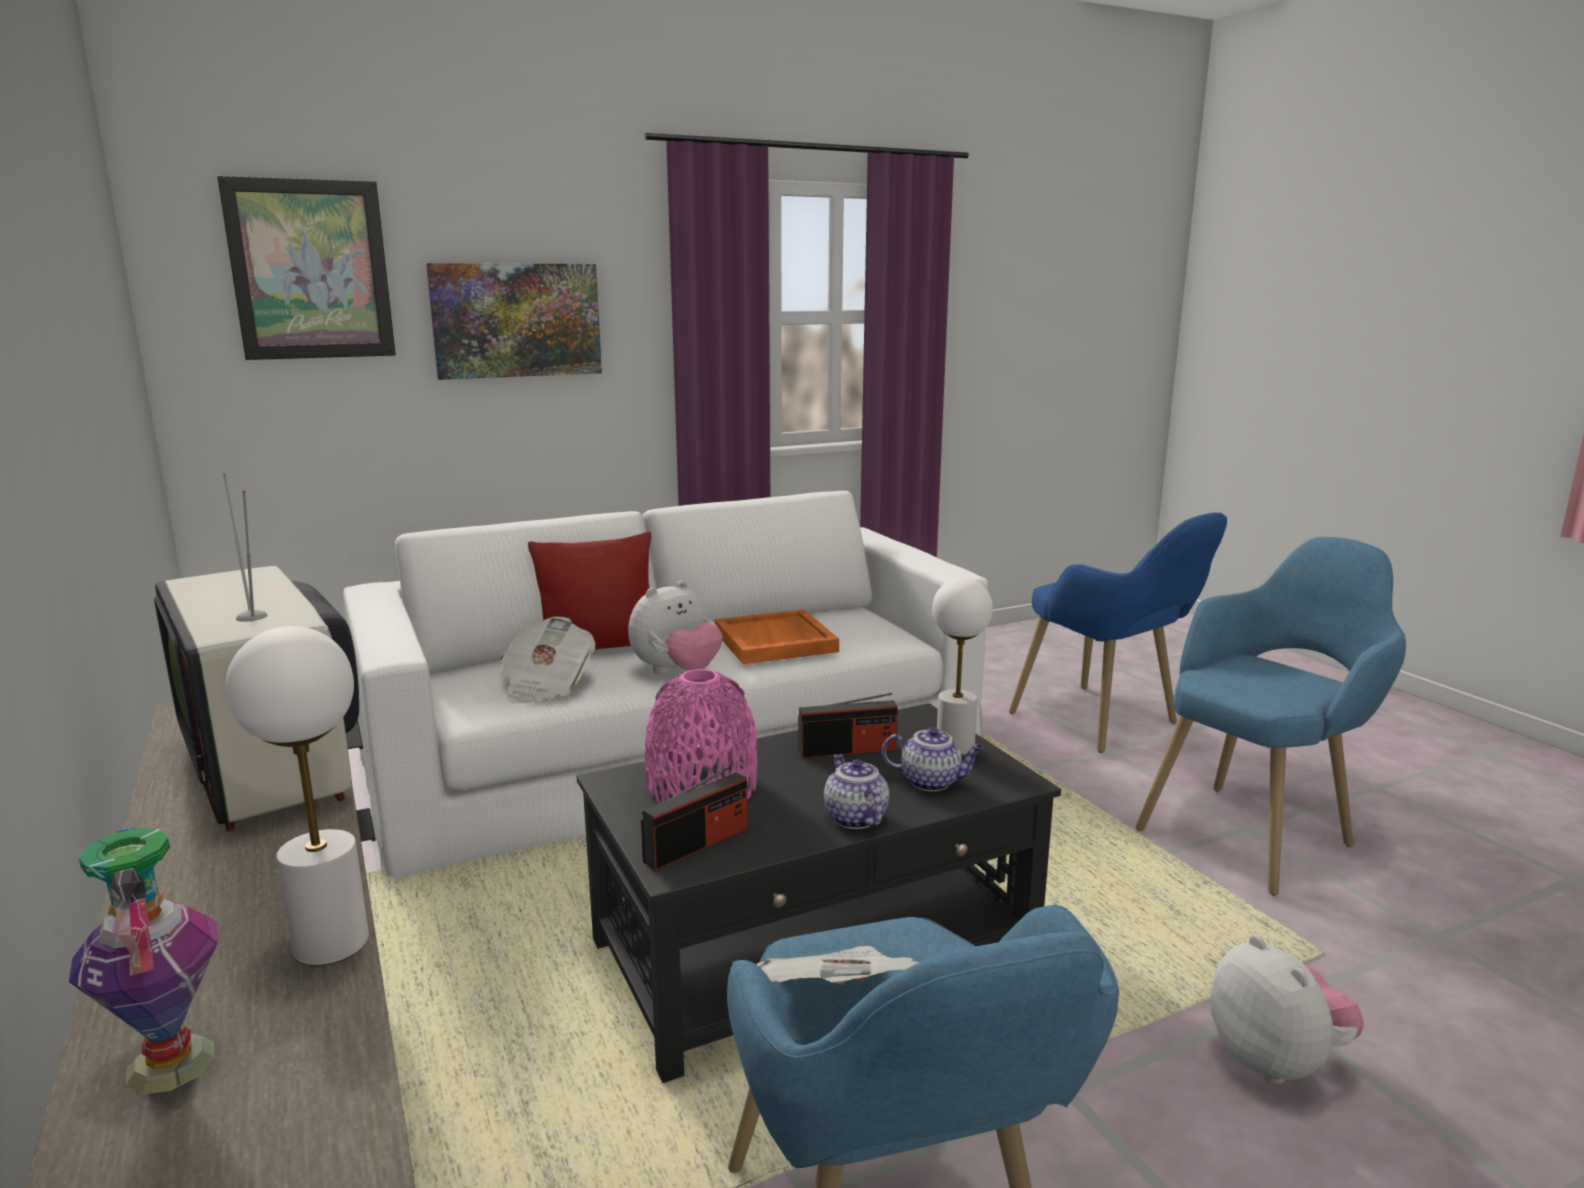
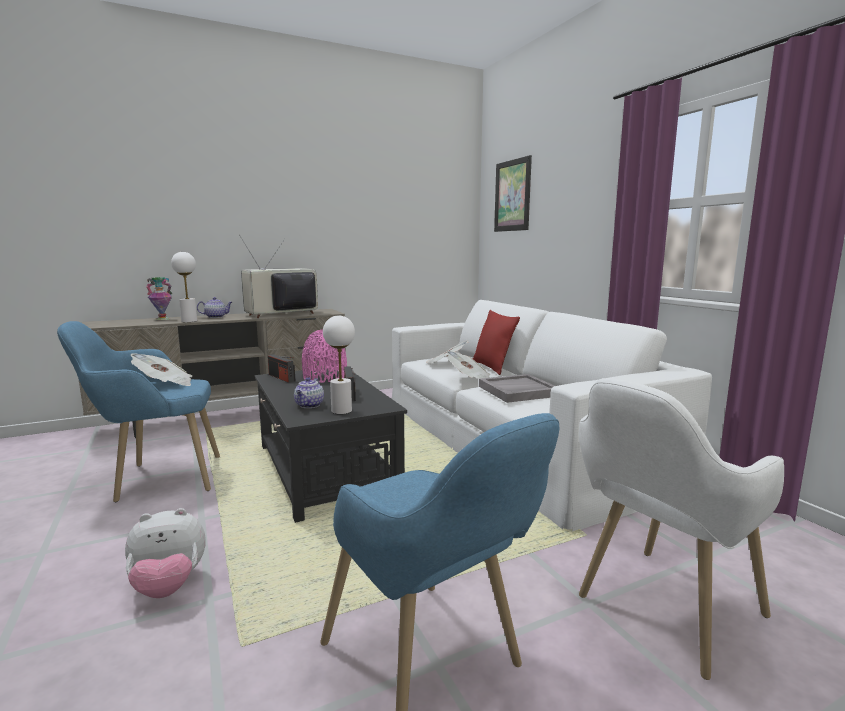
camera: 90 degrees right, 5 degrees down
picture [426,263,602,380] -> none
plush toy [628,581,723,674] -> newspaper [446,351,490,379]
orange tray [715,609,839,664] -> grey tray [479,374,555,403]
teapot [824,754,889,829] -> teapot moved to [197,297,232,318]
blue armchair [1009,512,1227,753] -> white armchair [579,378,784,680]

